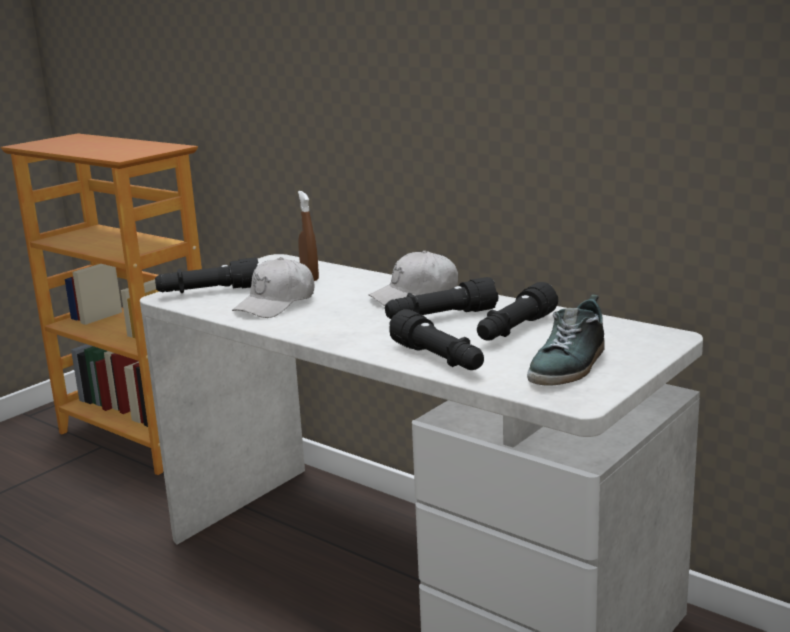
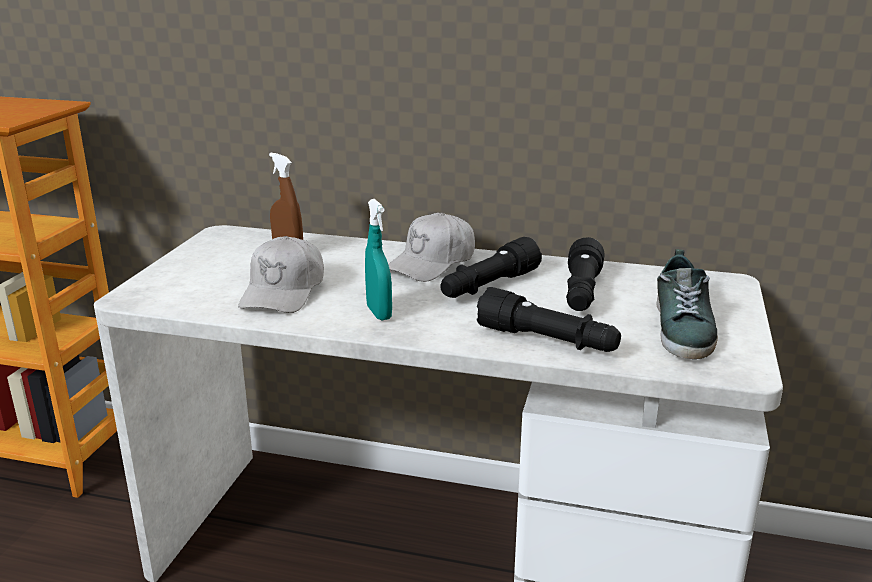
camera: 25 degrees left, 5 degrees up
black flashlight [155,258,259,293] -> none
none -> turquoise spray bottle [365,199,392,320]

